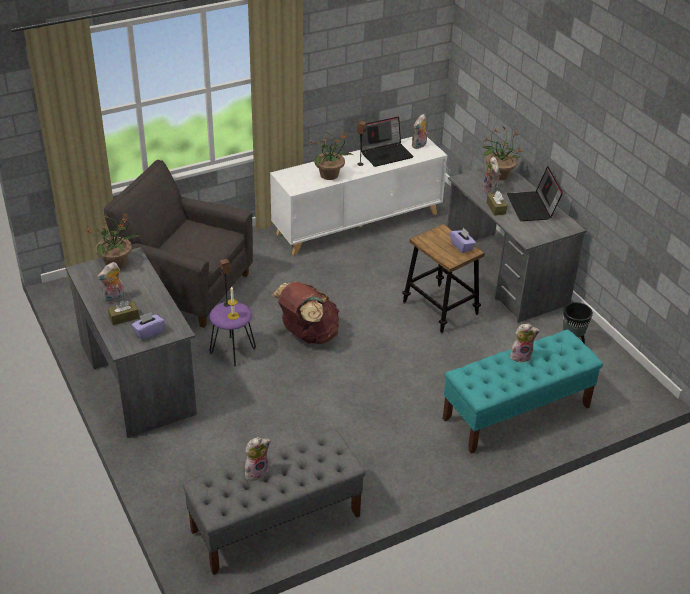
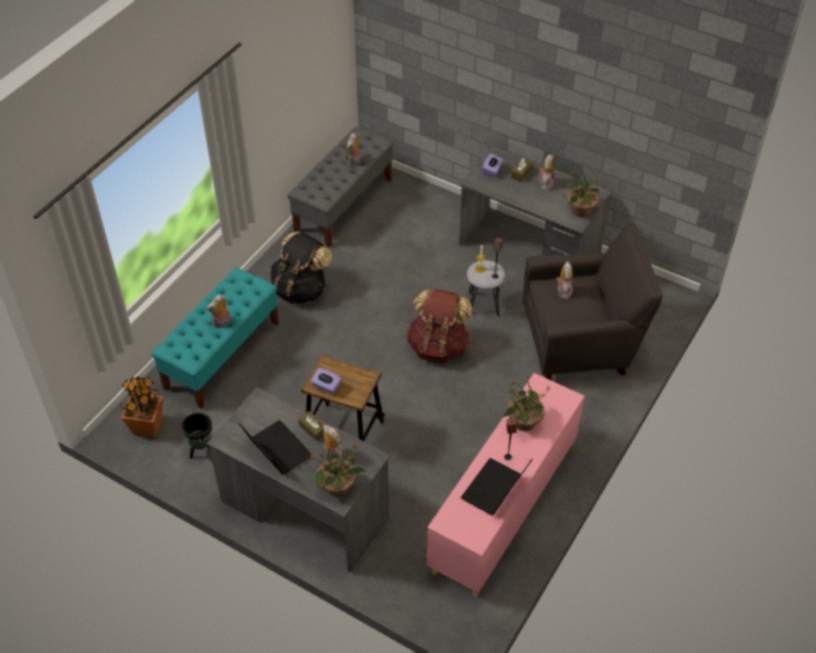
camera: 150 degrees right, 10 degrees up
purple stool [209,301,256,366] -> grey stool [467,260,505,316]
white cabinet [270,137,447,255] -> pink cabinet [426,373,585,597]
plush toy [411,114,428,149] -> plush toy moved to [556,261,573,299]
none -> potted plant [120,376,163,437]
none -> black backpack [271,231,332,304]

